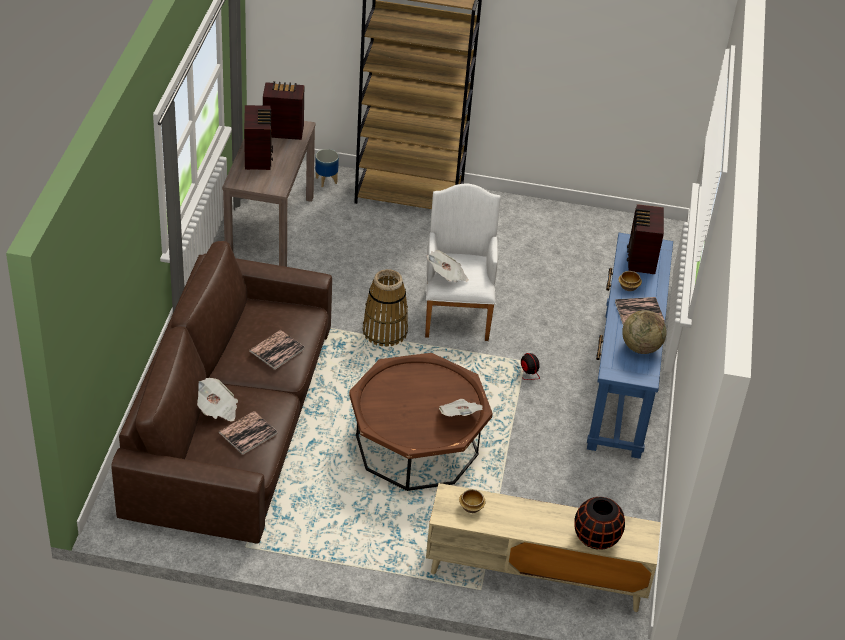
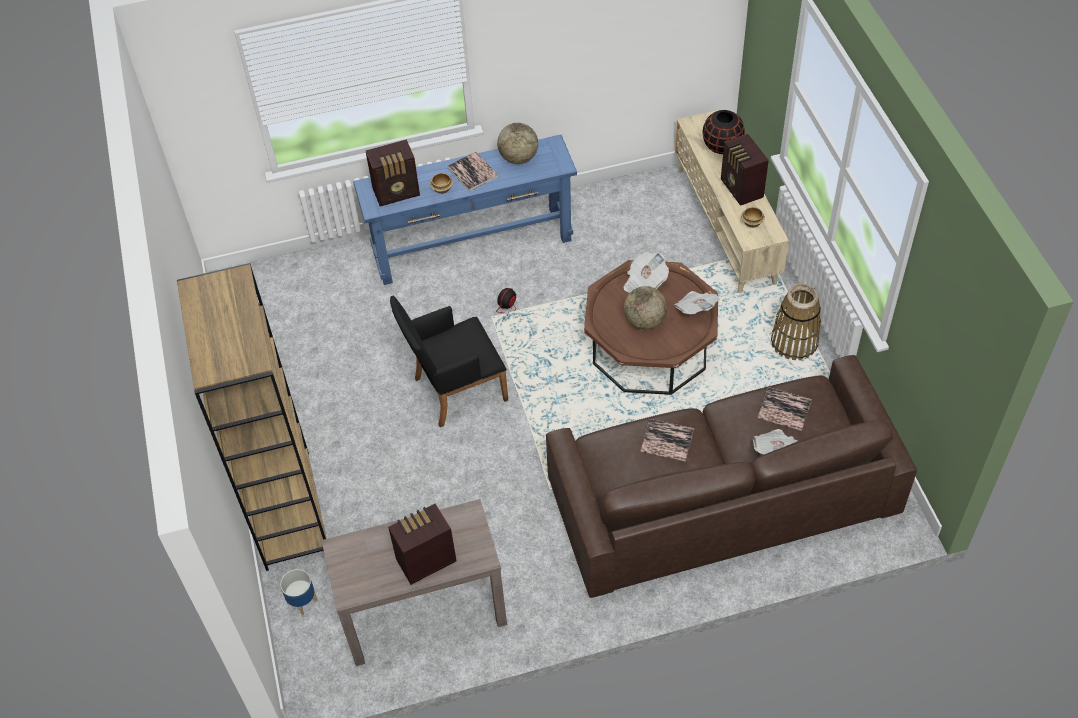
camera: 110 degrees left, 10 degrees up
radio [263,81,304,140] -> radio moved to [721,134,769,206]
basket [363,269,408,347] -> basket moved to [771,284,821,360]
white armchair [425,183,501,341] -> black armchair [390,296,508,427]
newspaper [427,250,469,282] -> newspaper moved to [674,291,720,314]
none -> globe [624,286,667,330]

